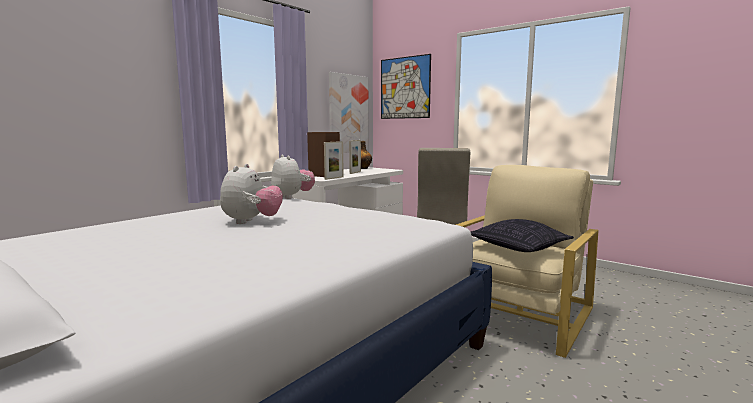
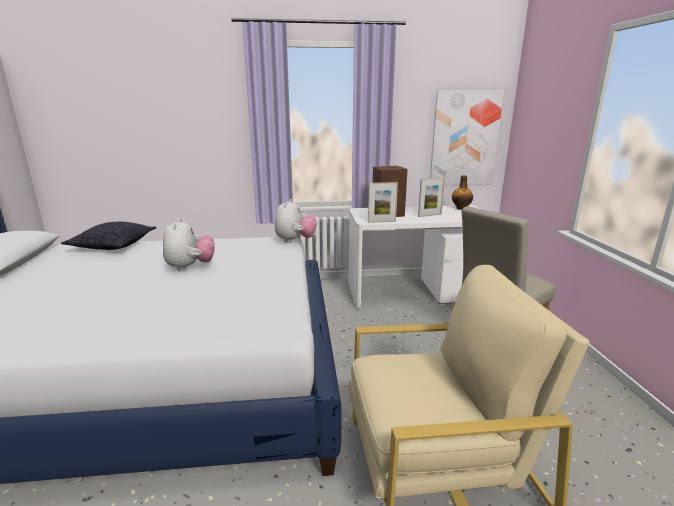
camera: 45 degrees right, 10 degrees up
plush toy [220,164,283,224] -> plush toy turned 60 degrees counterclockwise [163,218,215,272]
picture [381,54,431,119] -> none
pillow [471,219,574,252] -> pillow moved to [61,222,156,250]

